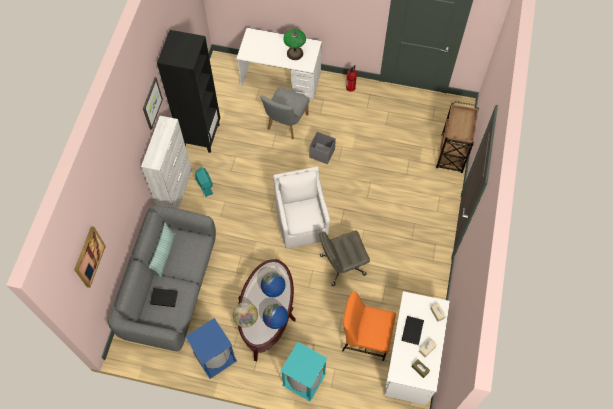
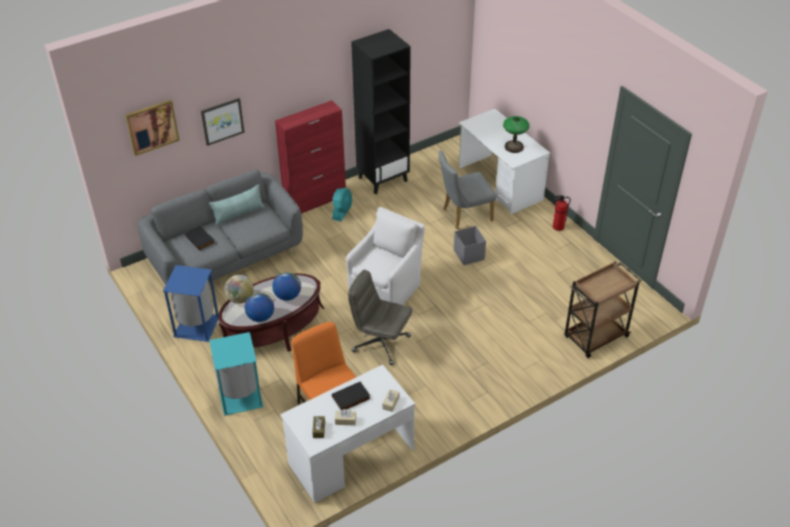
camera: 45 degrees right, 20 degrees down
white cabinet [141,116,192,209] -> red cabinet [275,100,346,214]
picture [143,77,163,130] -> picture moved to [201,98,245,146]

